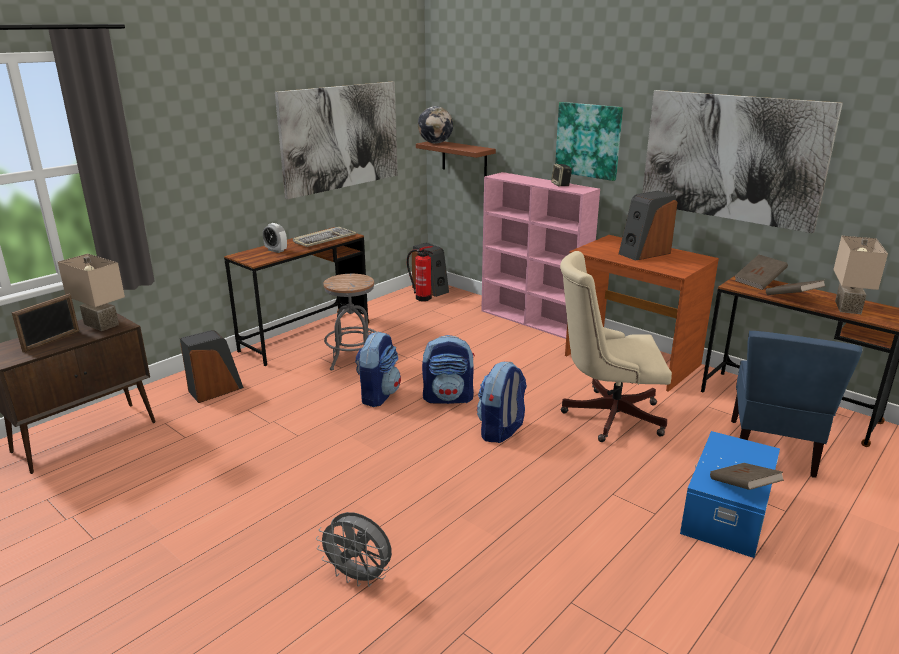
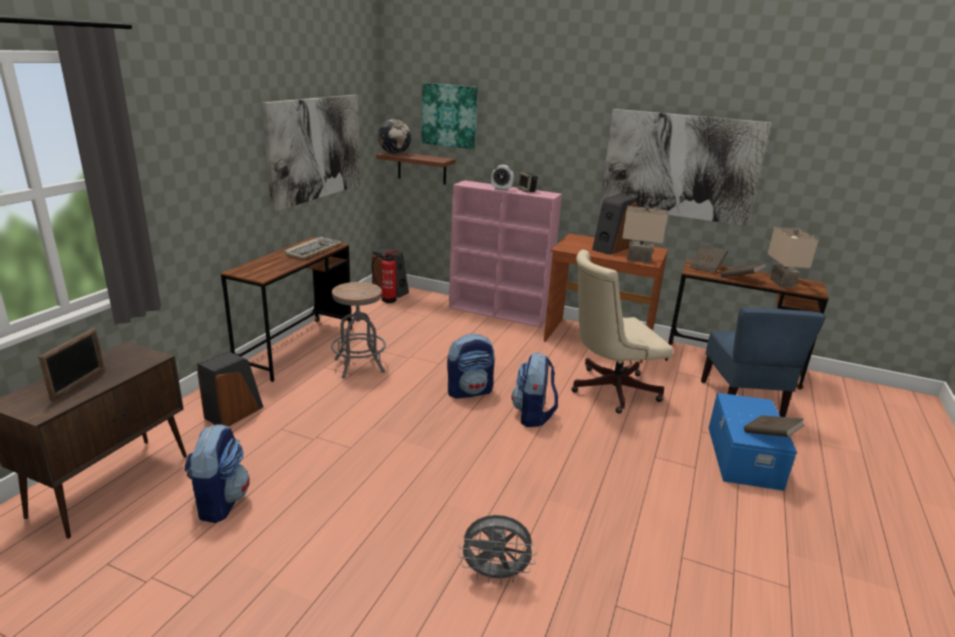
camera: 20 degrees left, 0 degrees up
beige table lamp [58,254,125,331] -> beige table lamp moved to [622,206,668,263]
alarm clock [263,223,287,253] -> alarm clock moved to [491,165,514,191]
backpack [355,331,401,407] -> backpack moved to [184,424,250,523]
picture [555,102,623,181] -> picture moved to [422,83,478,149]

